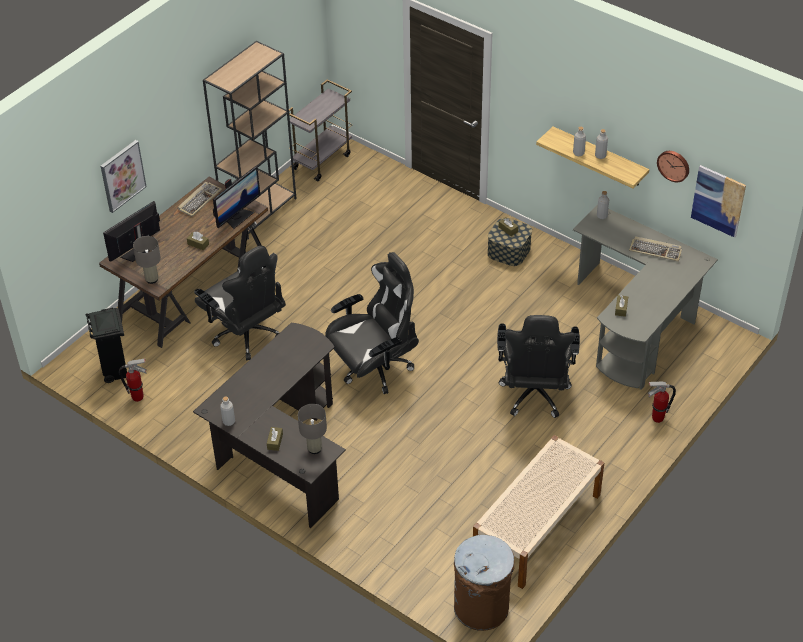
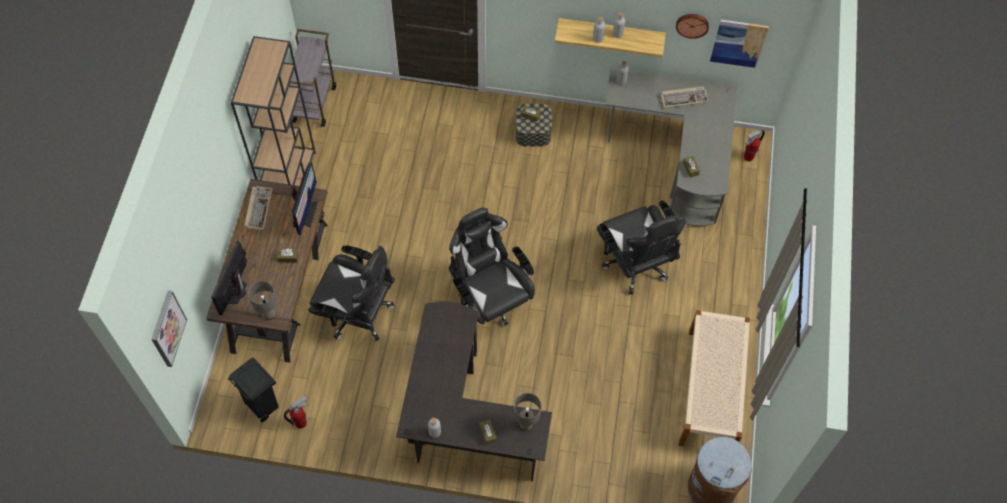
camera: 30 degrees left, 15 degrees up
picture [101,140,147,213] -> picture moved to [151,290,187,367]
black office chair [325,252,419,394] -> black office chair turned 60 degrees counterclockwise [449,207,535,326]
fire extinguisher [648,382,676,423] -> fire extinguisher moved to [744,130,765,161]

